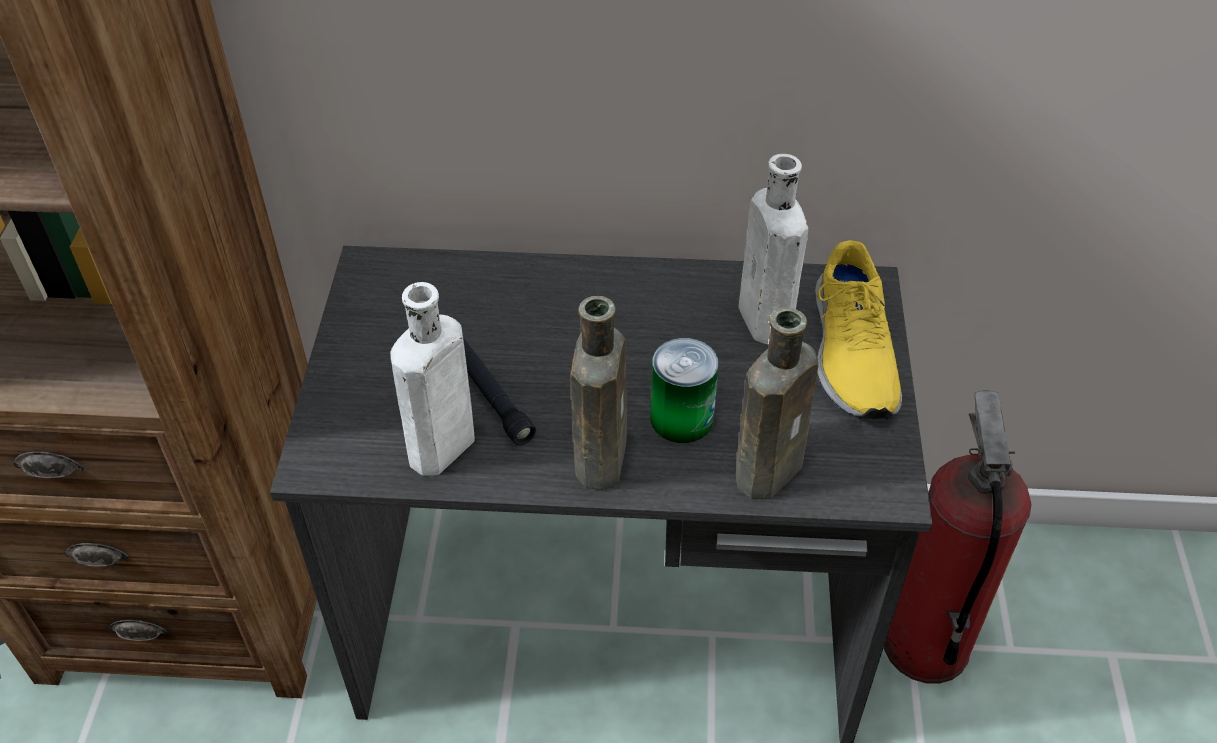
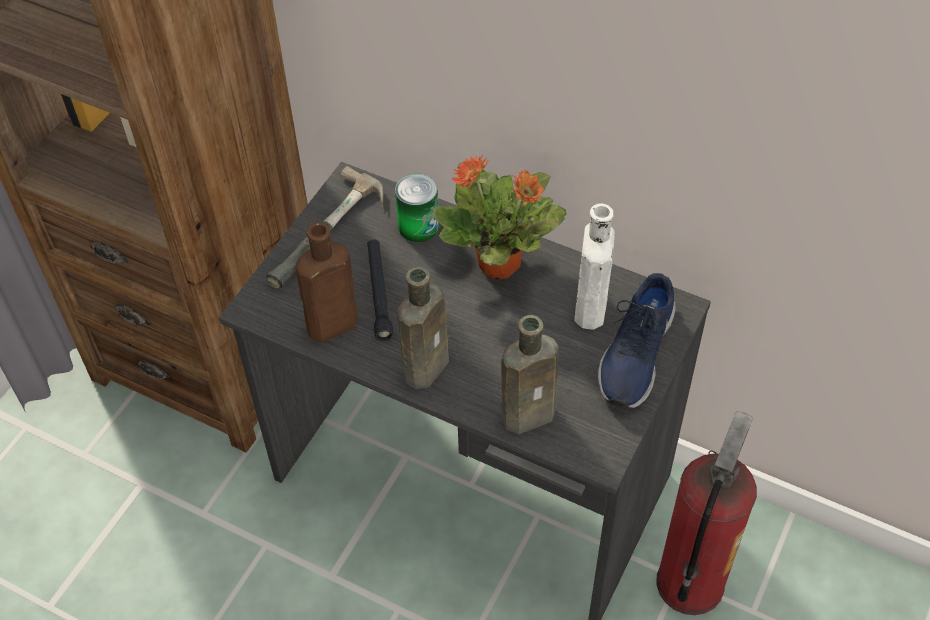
camera: 25 degrees right, 5 degrees up
white bottle [390,282,475,476] -> brown bottle [295,222,358,343]
can [651,338,719,443] -> can moved to [395,173,439,242]
yellow shoe [815,240,902,420] -> blue shoe [598,273,676,409]
none -> hammer [266,166,384,289]
none -> potted plant [433,155,567,280]

